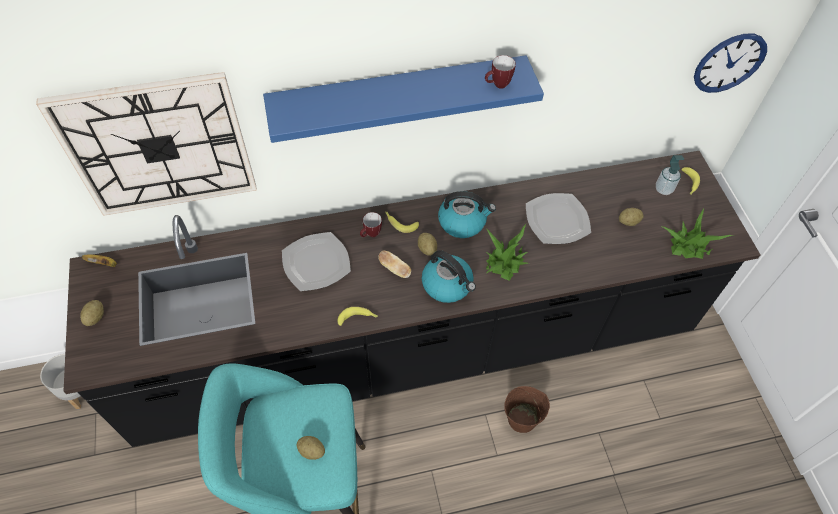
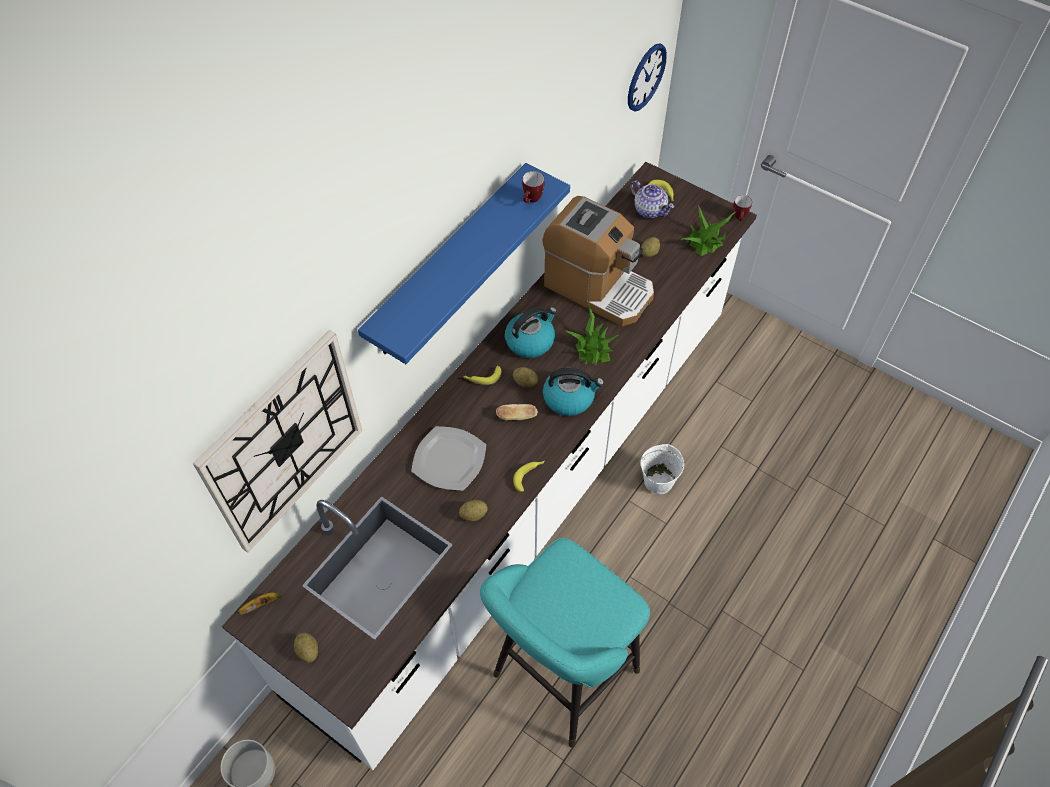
camera: 40 degrees left, 0 degrees up
black counter [64,151,760,447] -> white counter [222,162,757,770]
potato [297,436,325,460] -> potato moved to [459,500,488,521]
mug [360,212,382,237] -> mug moved to [733,195,752,221]
brown bucket [504,386,550,433] -> white bucket [641,444,684,494]
plate [526,193,591,244] -> coffee machine [543,196,654,326]
soap dispenser [656,155,684,195] -> teapot [630,180,674,218]

